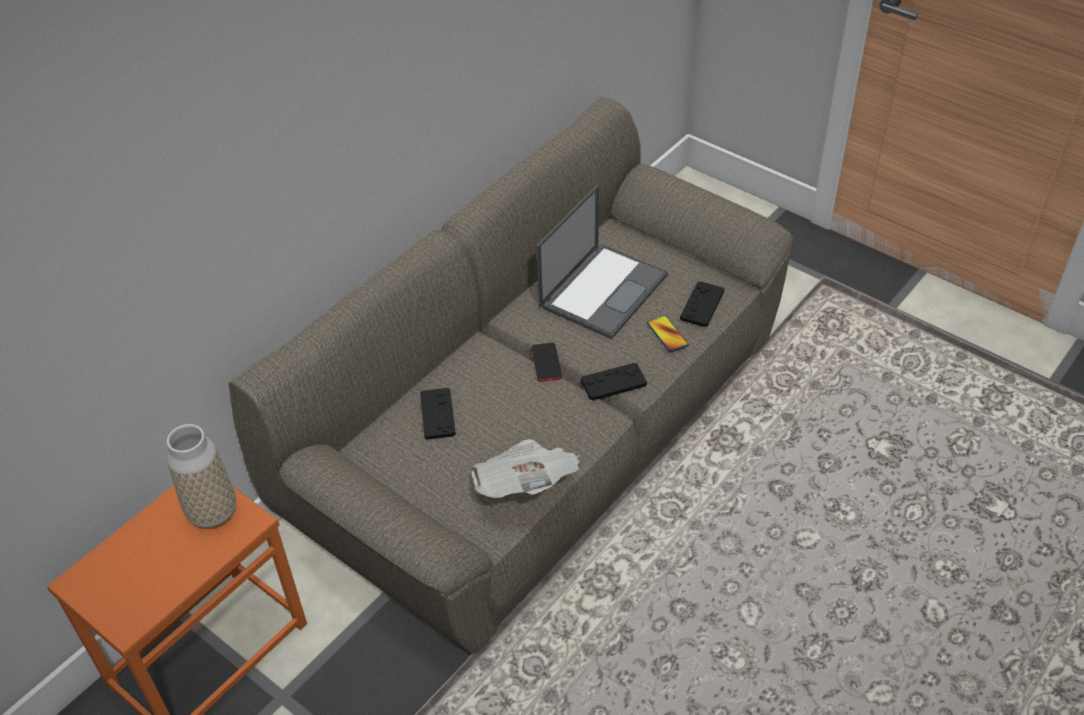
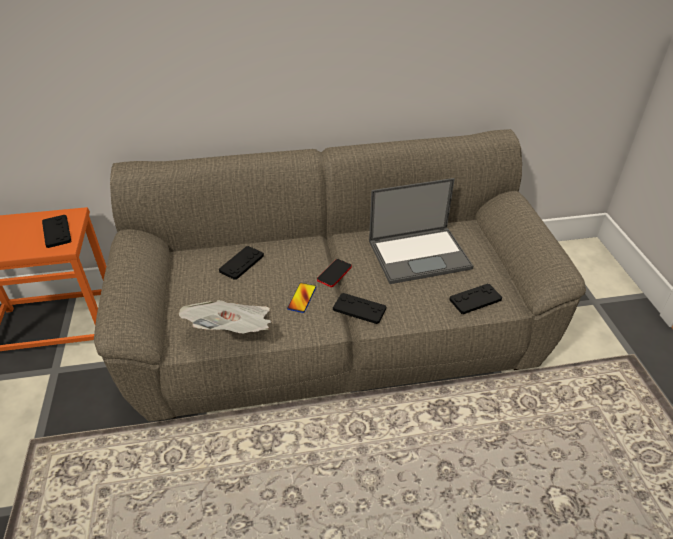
camera: 40 degrees right, 5 degrees down
vase [167,424,236,529] -> black game controller [42,215,72,248]
phone [647,315,689,353] -> phone moved to [287,283,316,313]

